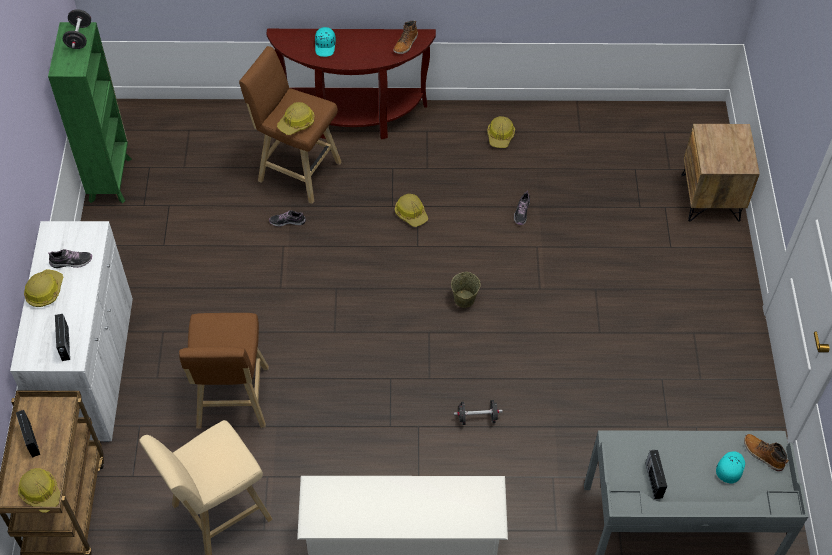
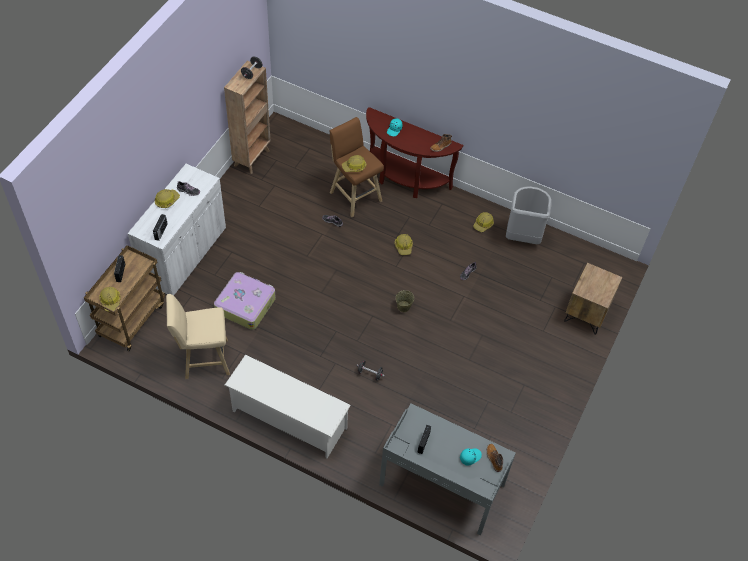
camera: 25 degrees right, 0 degrees up
green bookcase [48,22,132,203] -> brown bookcase [224,60,271,174]
brown stool [179,313,269,429] -> suitcase [214,272,276,330]
none -> grey trash can [506,186,552,244]

